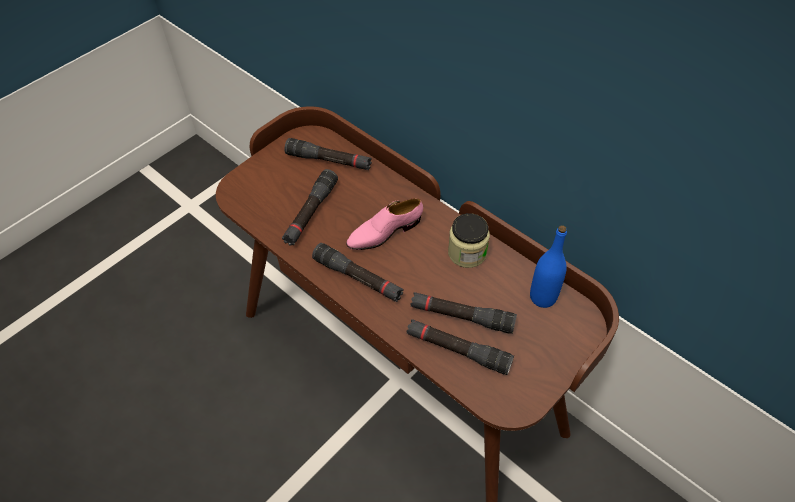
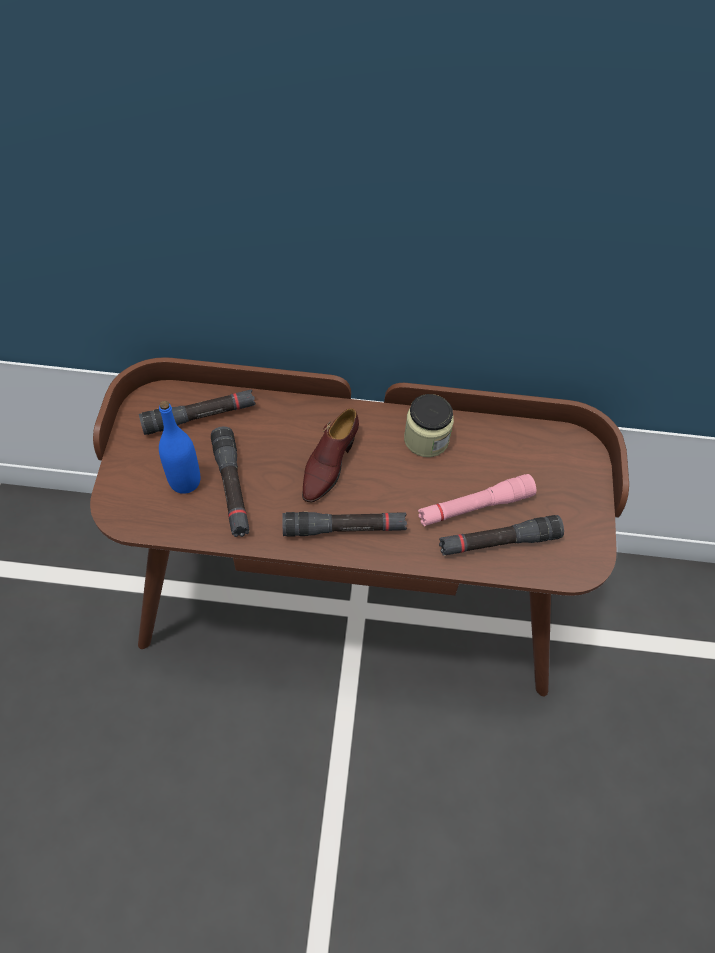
camera: 40 degrees left, 5 degrees up
pink shoe [346,198,423,250] -> brown shoe [302,408,359,502]
black flashlight [410,292,517,334] -> pink flashlight [418,474,536,526]
blue bottle [530,225,567,308] -> blue bottle moved to [159,401,200,494]

